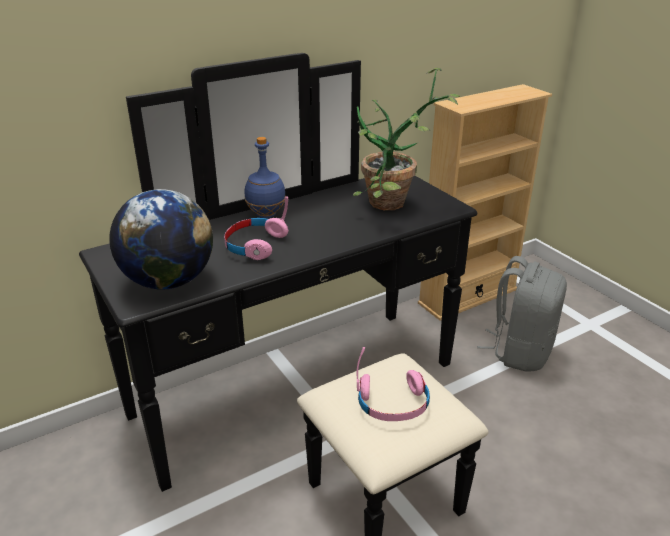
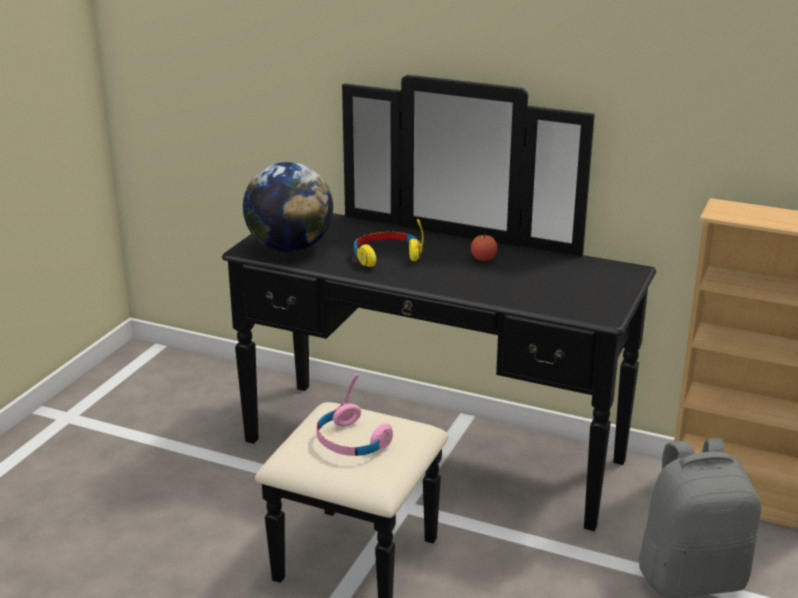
camera: 55 degrees right, 5 degrees down
pink headphones [224,196,289,260] -> yellow headphones [354,219,424,267]
blue bottle [244,137,286,218] -> none
potted plant [353,68,460,210] -> none
none -> apple [471,232,497,261]

